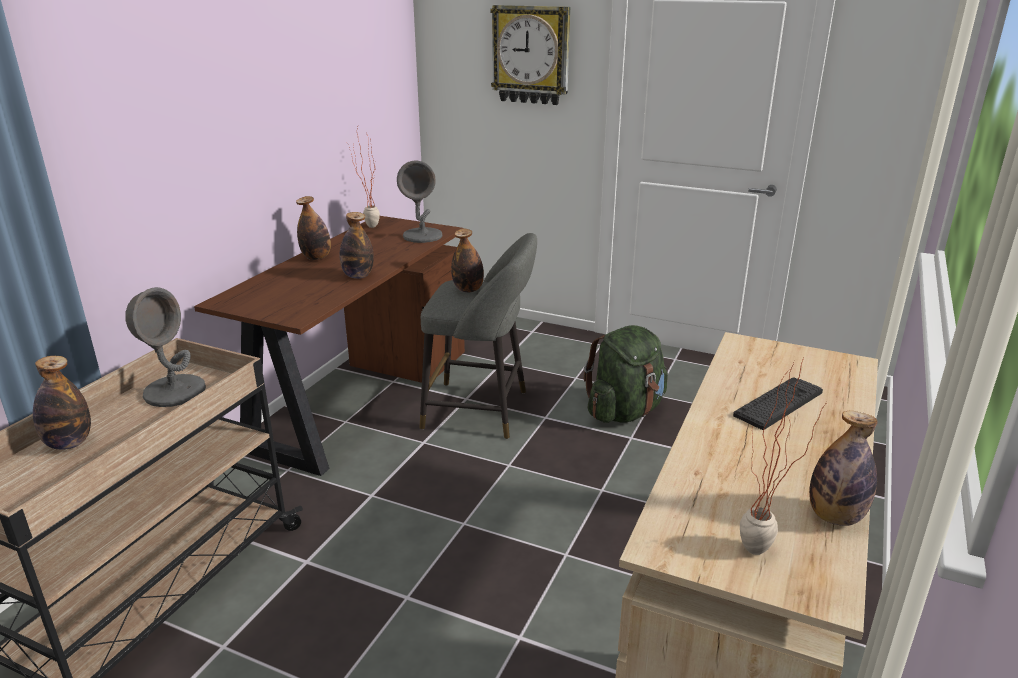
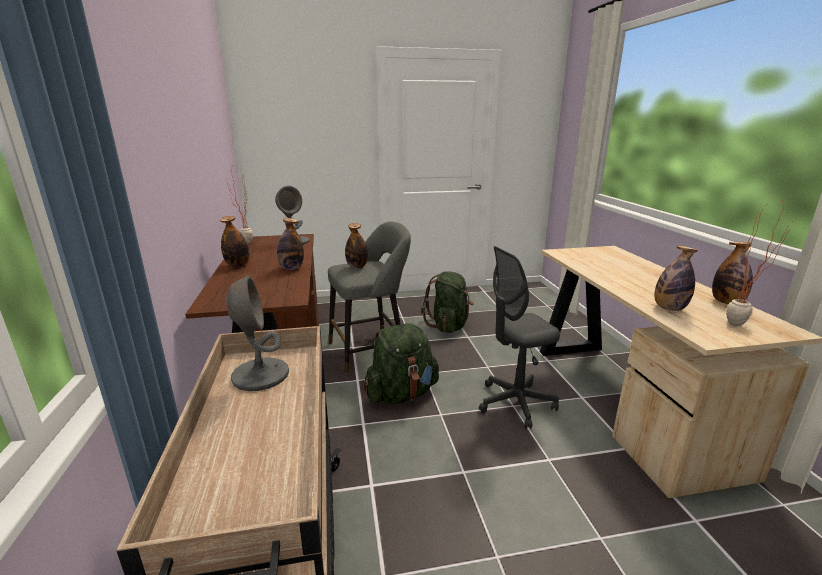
camera: 35 degrees left, 5 degrees down
bottle [33,356,91,450] -> bottle moved to [654,246,698,311]
wall clock [490,5,570,105] -> none
keyboard [733,377,823,430] -> none
none -> green backpack [364,323,439,404]
none -> grey office chair [479,246,560,429]

